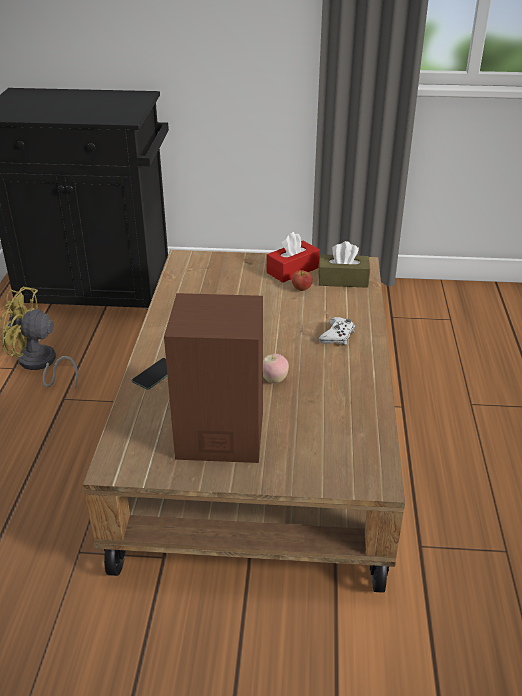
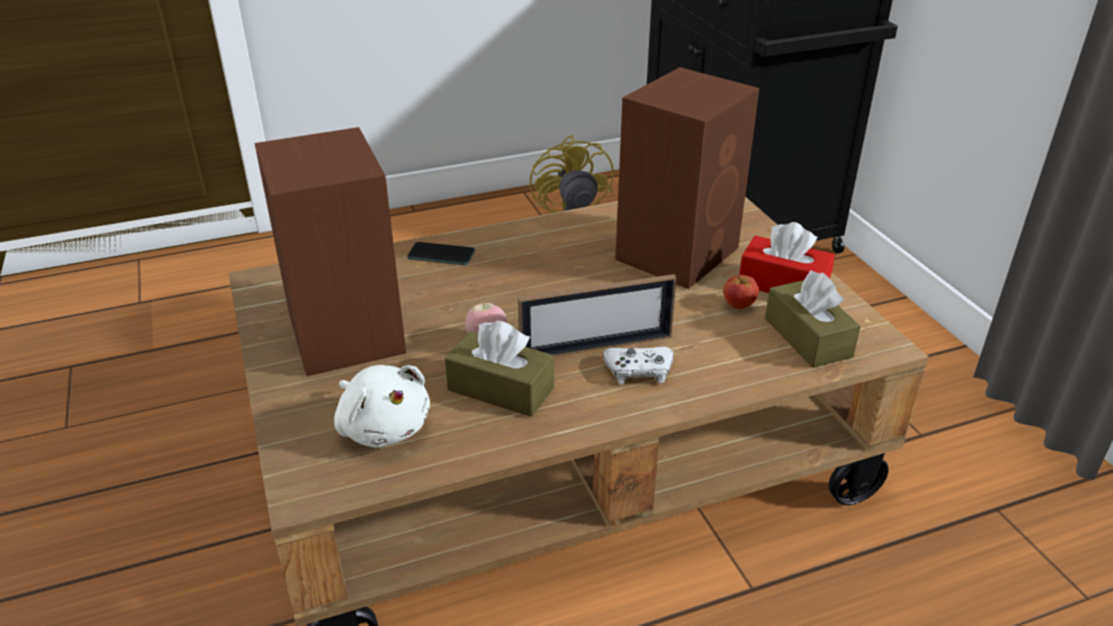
camera: 65 degrees right, 0 degrees up
none -> white plush toy [334,365,430,448]
none -> brown tissue box [445,320,554,417]
none -> picture frame [518,274,677,356]
none -> brown speaker [615,67,759,289]

